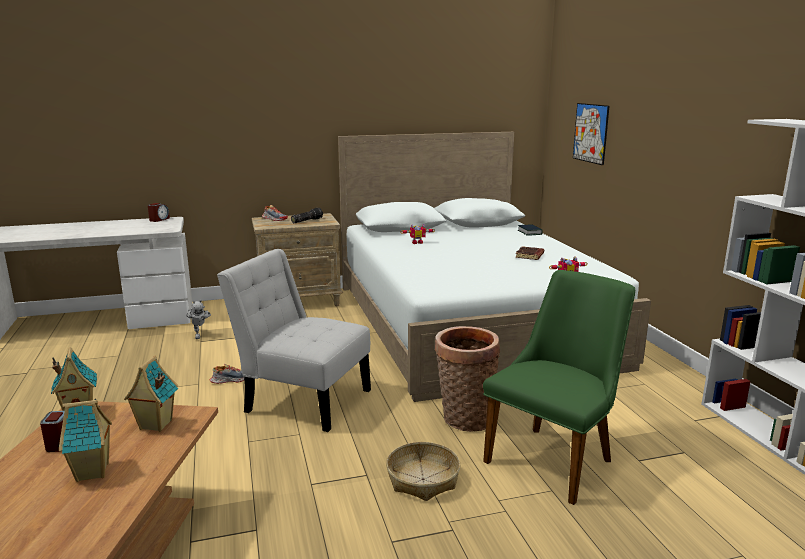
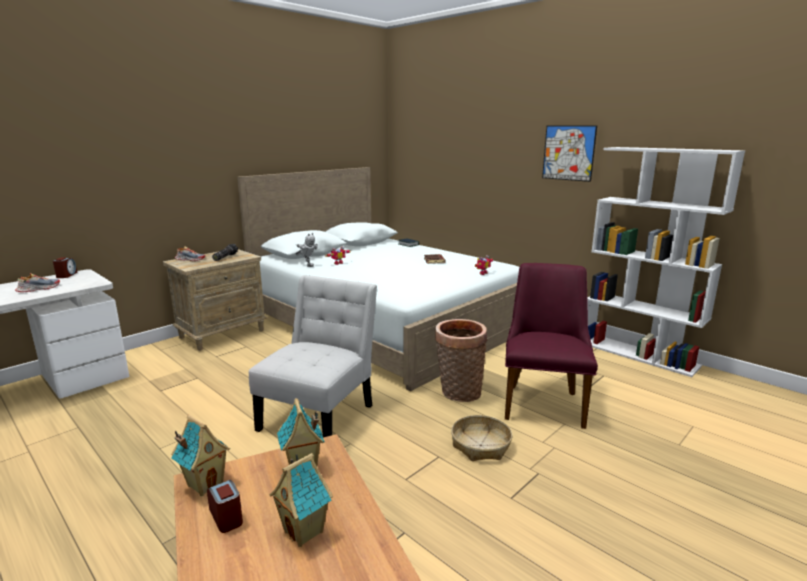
camera: 30 degrees left, 0 degrees up
toy robot [186,300,211,339] -> toy robot moved to [295,233,318,267]
shoe [210,364,244,384] -> shoe moved to [15,273,60,292]
white chair [217,249,371,432] -> white chair turned 120 degrees clockwise [249,275,377,438]
green chair [483,270,635,505] -> purple chair [505,263,598,429]
picture [573,103,609,165] -> picture moved to [542,125,597,182]

